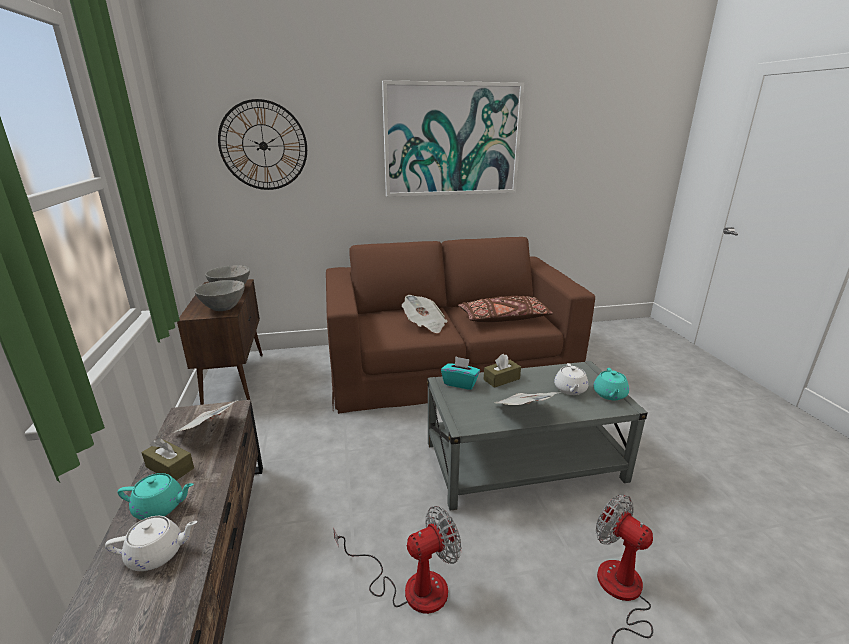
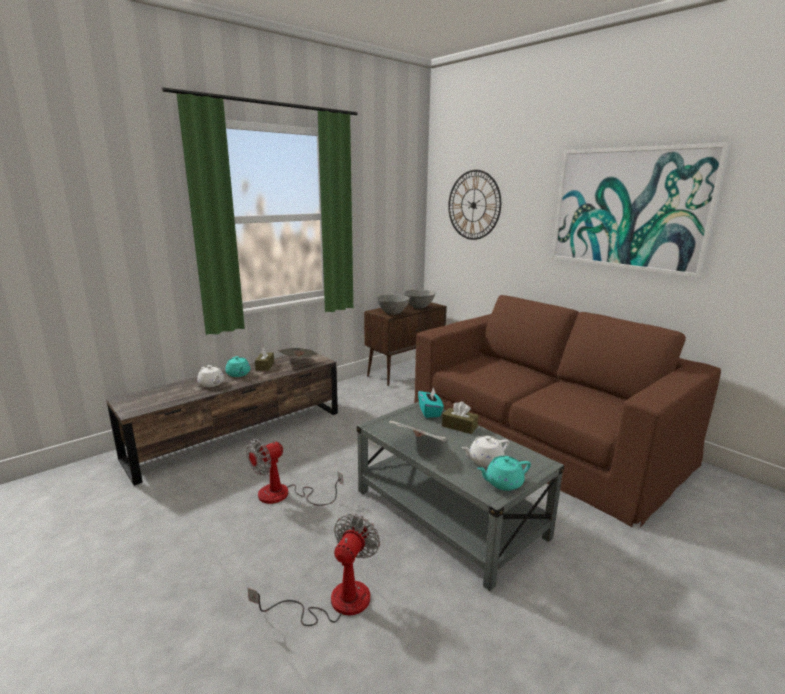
camera: 60 degrees right, 5 degrees down
fan [333,506,462,614] -> fan turned 105 degrees clockwise [246,438,343,506]
newspaper [402,295,447,333] -> none
brown pillow [458,296,553,322] -> none

